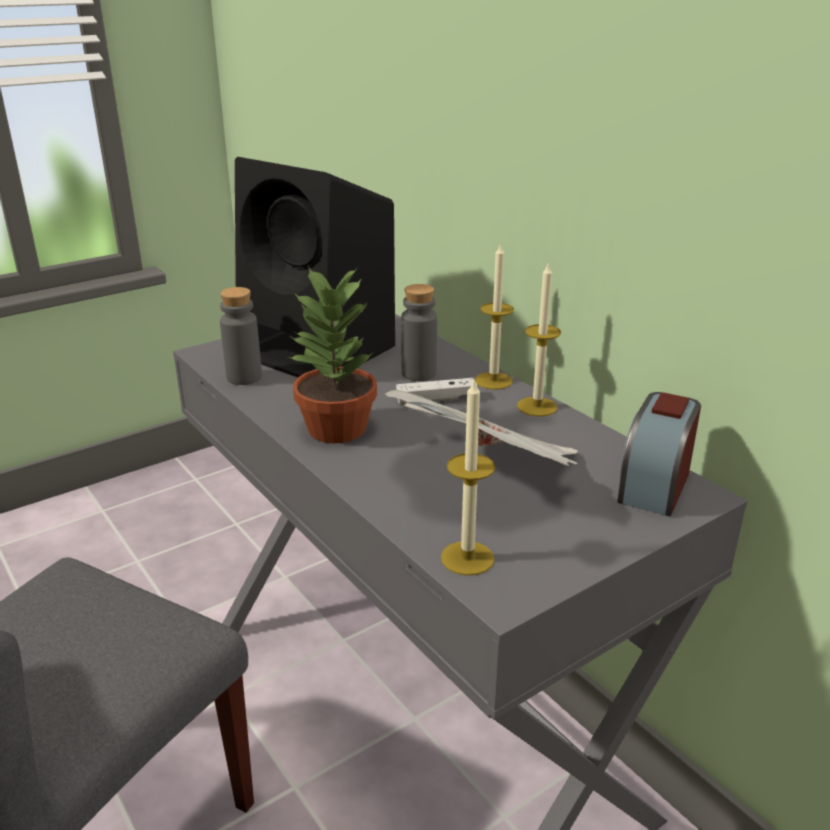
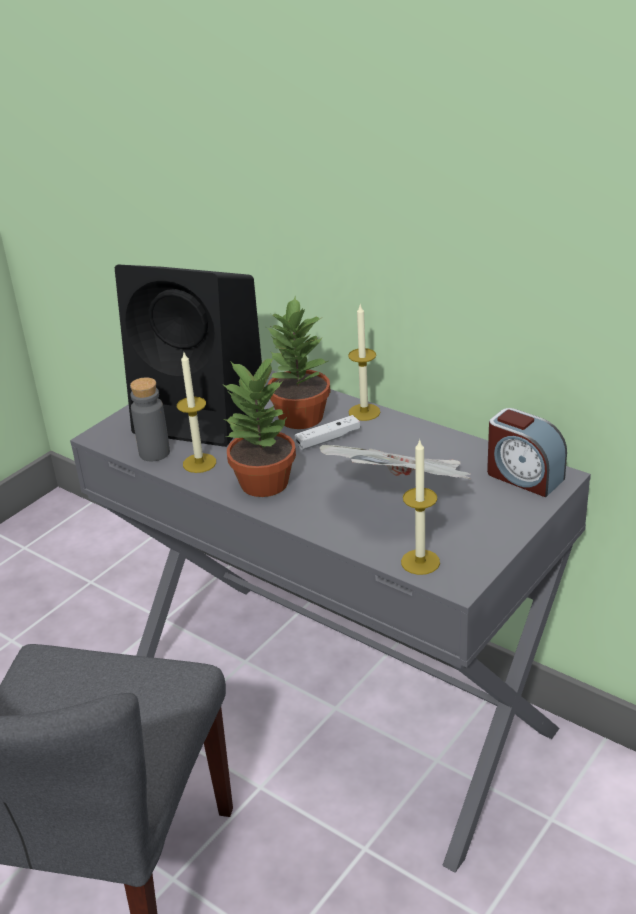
camera: 15 degrees left, 5 degrees up
grey bottle [401,284,437,381] -> potted plant [266,297,331,429]
candle [517,262,561,417] -> candle moved to [177,353,216,473]
alarm clock [617,392,701,517] -> alarm clock turned 60 degrees counterclockwise [487,408,567,497]

